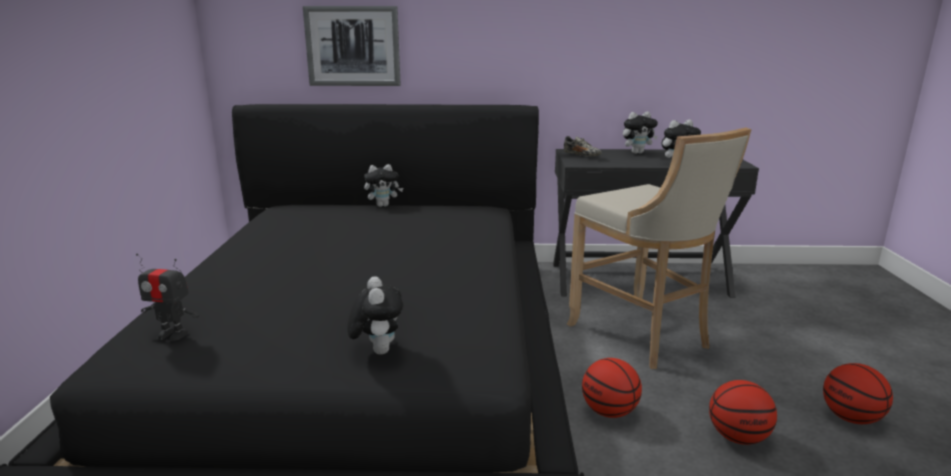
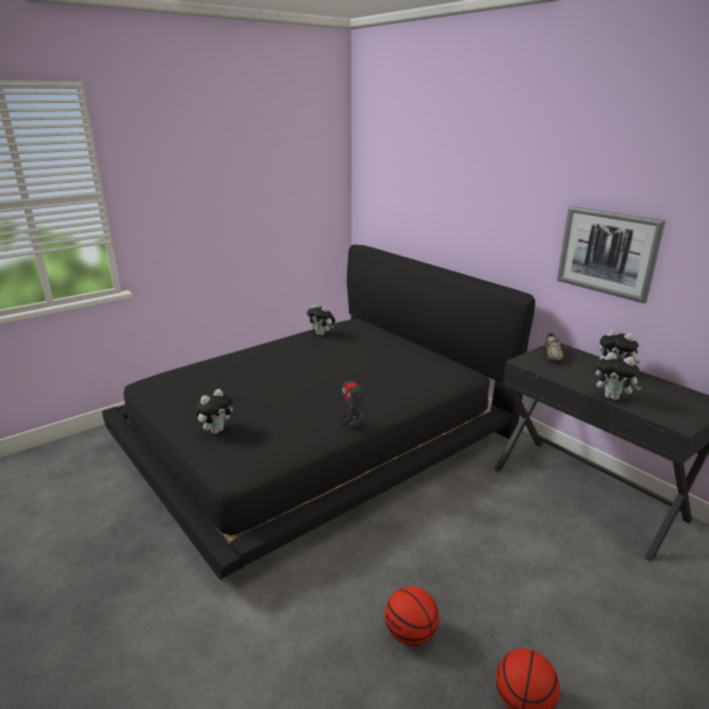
camera: 50 degrees right, 5 degrees up
toy robot [136,254,199,341] -> toy robot moved to [342,370,365,426]
picture [303,6,401,86] -> picture moved to [557,206,665,304]
plush toy [364,164,403,207] -> plush toy moved to [307,303,336,336]
beige stool [567,128,752,369] -> none
basketball [582,358,642,418] -> none

